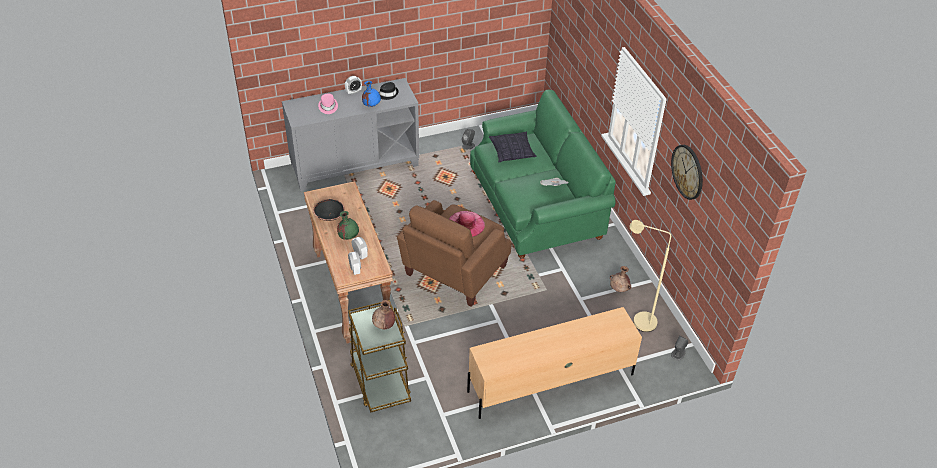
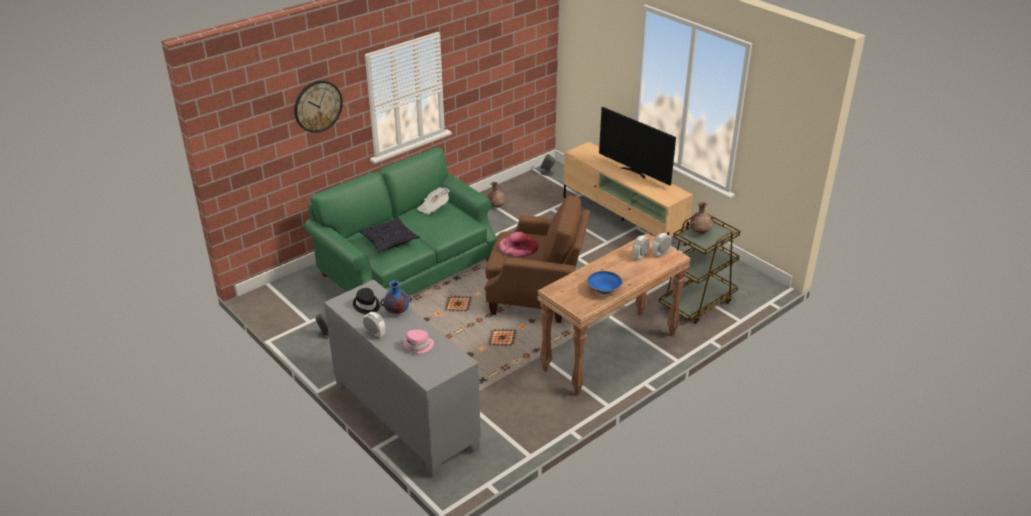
camera: 110 degrees left, 10 degrees down
black bowl [313,199,345,221] -> blue bowl [587,271,623,294]
green vase [337,211,359,240] -> none
beige floor lamp [629,220,671,332] -> none
wall clock [671,145,703,200] -> wall clock moved to [294,81,343,133]
none -> television [599,107,676,185]

